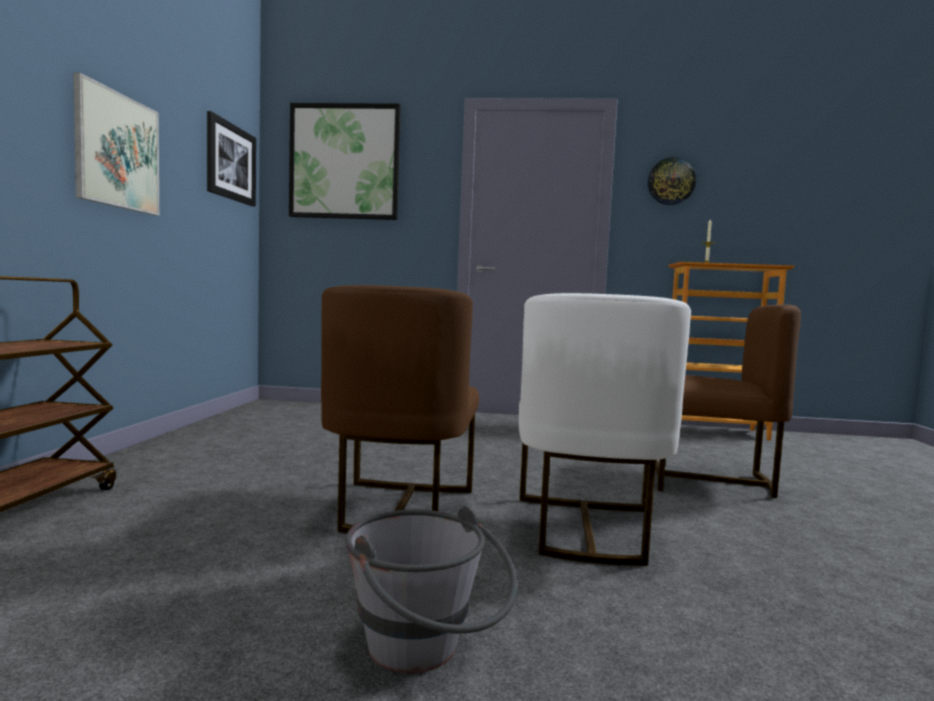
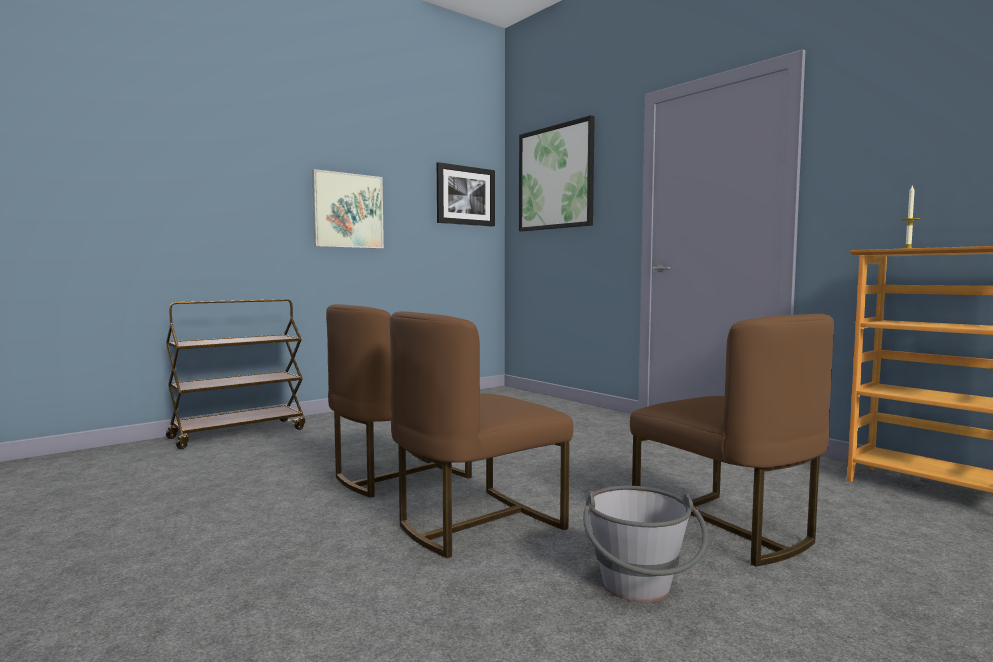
camera: 45 degrees right, 0 degrees up
grey bucket [345,506,517,673] -> grey bucket moved to [583,486,708,602]
white chair [519,293,691,565] -> brown chair [390,311,573,558]
wall clock [648,157,696,205] -> none

